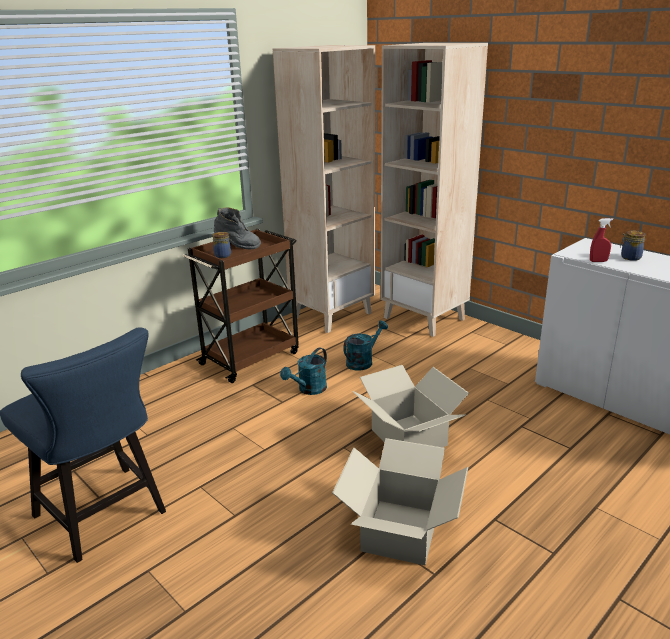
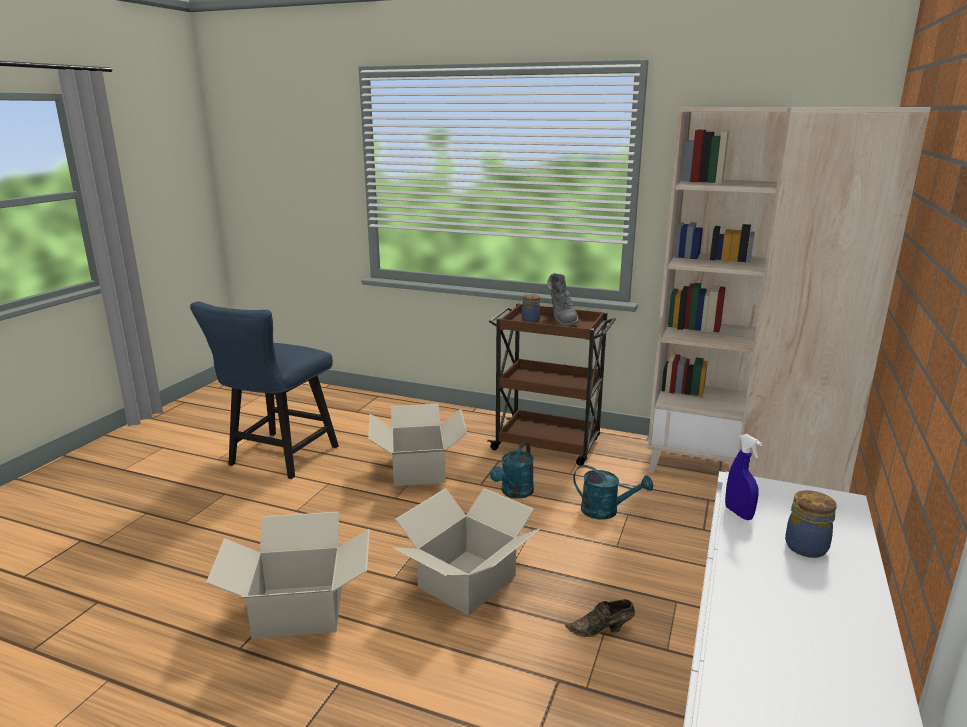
camera: 65 degrees right, 5 degrees down
turquoise watering can [280,347,327,395] -> turquoise watering can turned 75 degrees counterclockwise [490,442,534,499]
red spray bottle [590,218,613,262] -> blue spray bottle [725,434,762,520]
none -> cardboard box [368,404,467,486]
none -> brown shoe [565,599,635,637]

